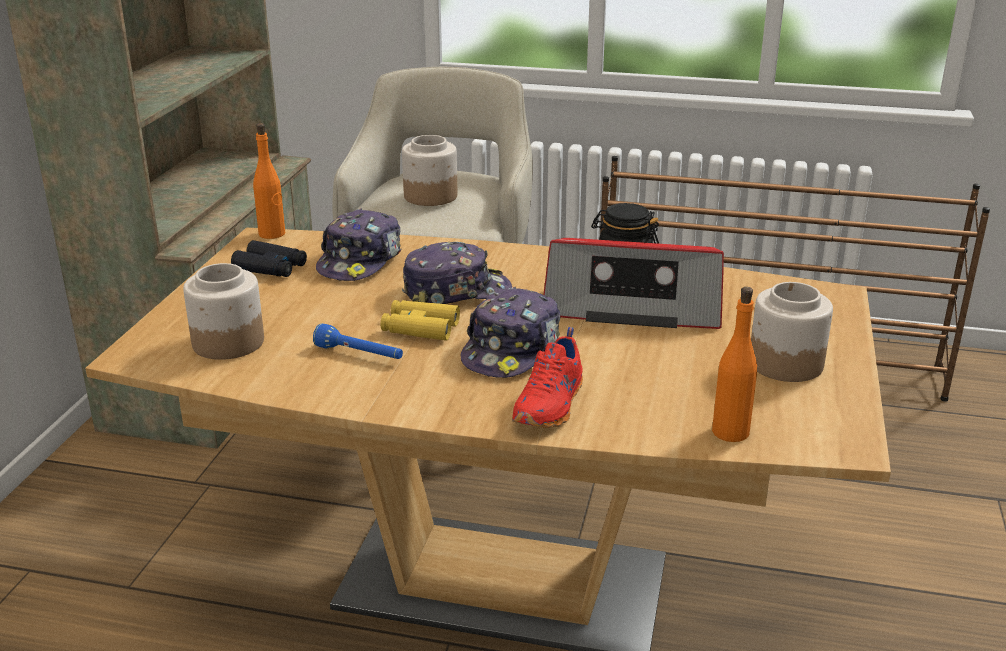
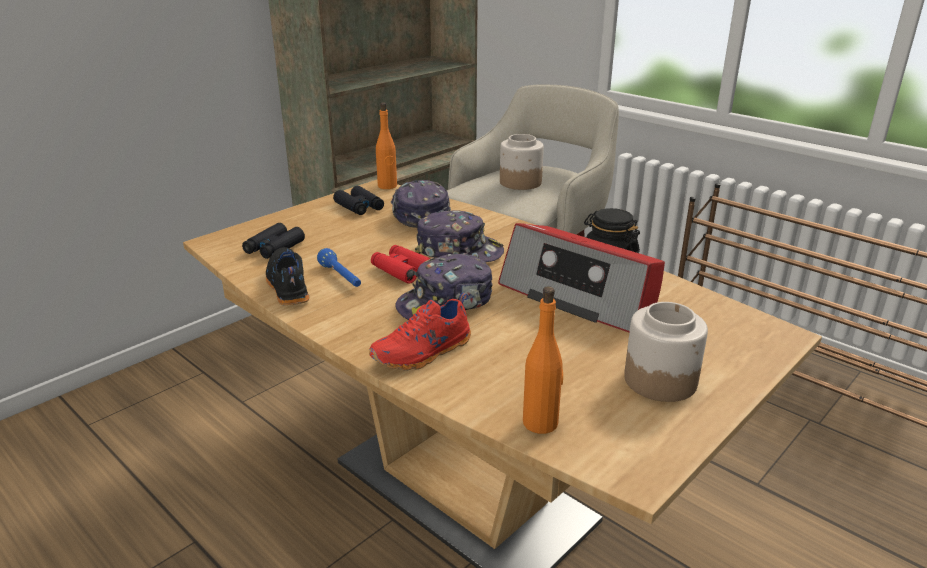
camera: 30 degrees right, 0 degrees up
jar [183,263,264,360] -> black binoculars [242,223,305,259]
cap [316,208,401,281] -> cap turned 120 degrees clockwise [391,180,451,228]
yellow binoculars [380,300,460,340] -> red binoculars [371,245,431,284]
none -> black shoe [266,247,309,305]

